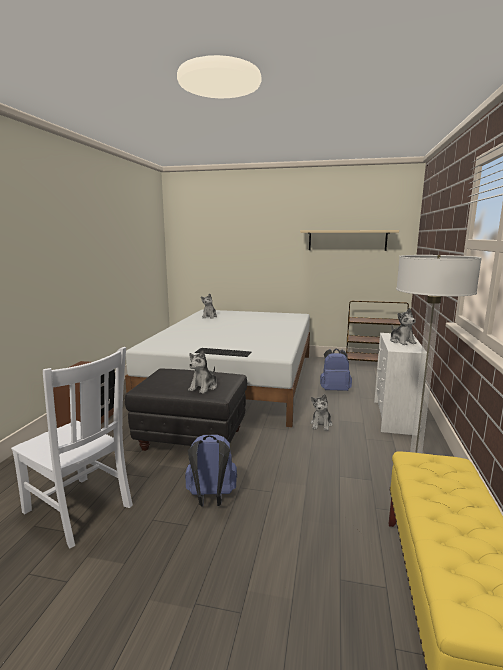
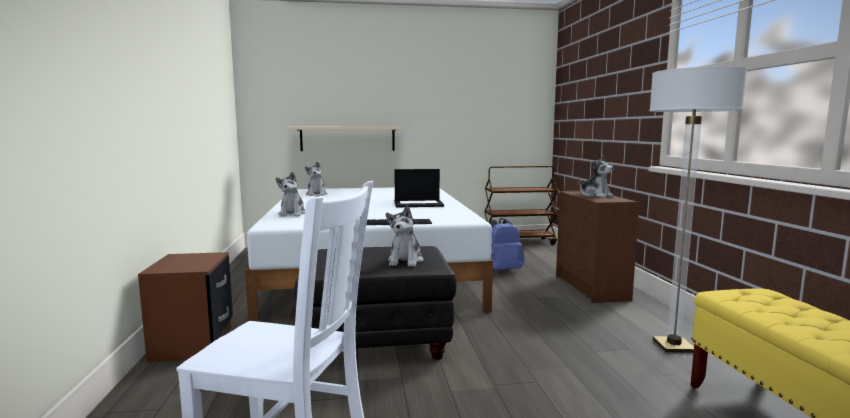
camera: 20 degrees left, 5 degrees down
blue backpack [185,435,237,506] -> none
beige shelf [300,230,399,251] -> beige shelf moved to [286,127,406,151]
plush toy [311,394,333,431] -> plush toy moved to [276,172,305,217]
white dresser [374,333,422,435] -> brown dresser [556,191,639,303]
none -> laptop [394,169,444,207]

